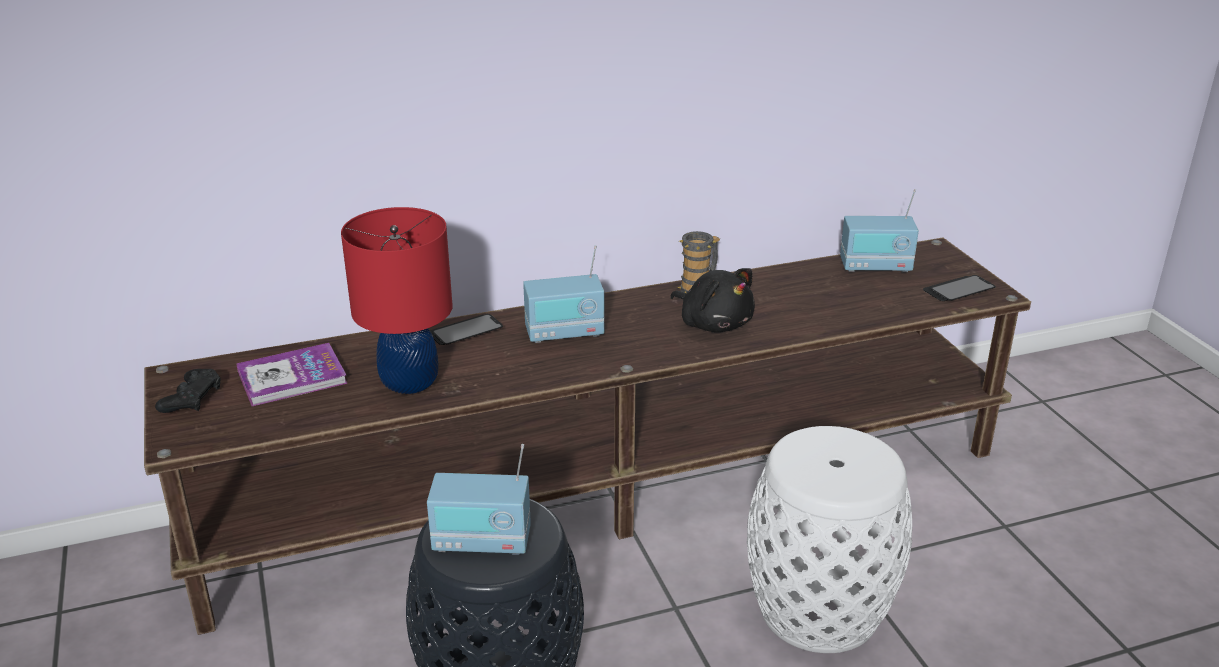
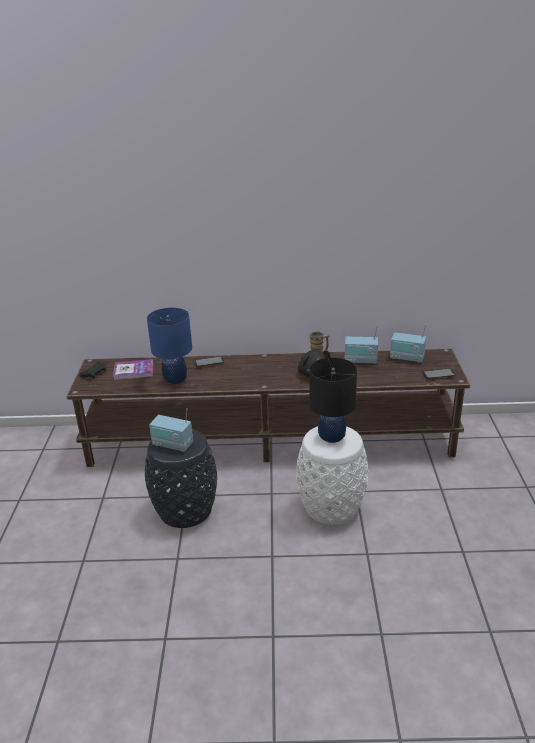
camera: 20 degrees right, 0 degrees up
red table lamp [341,207,453,394] -> blue table lamp [147,308,192,384]
radio [523,245,604,343] -> radio moved to [345,325,378,364]
none -> black table lamp [309,358,357,443]

